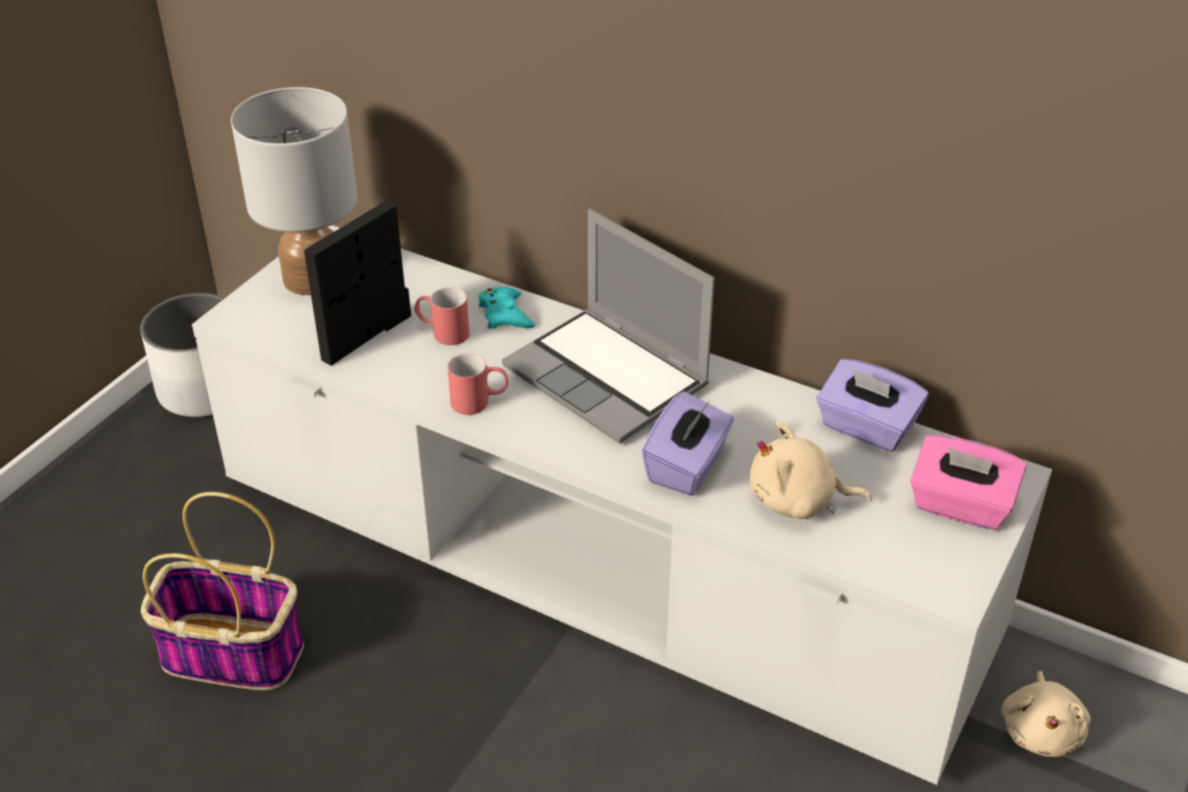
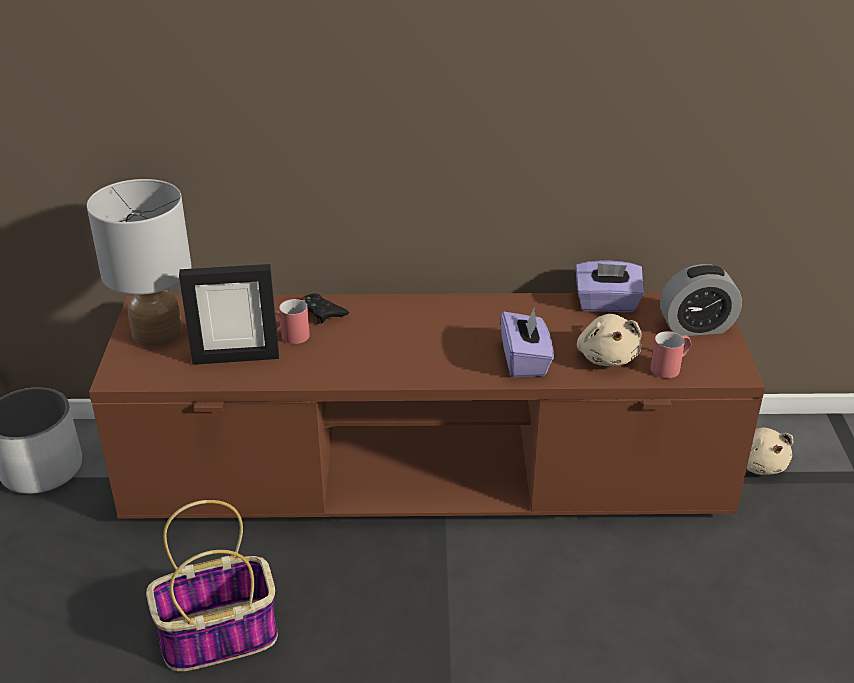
camera: 30 degrees left, 5 degrees down
white tv stand [192,225,1052,785] -> brown tv stand [89,292,765,519]
picture frame [304,201,411,366] -> picture frame turned 105 degrees counterclockwise [179,264,279,365]
red mug [447,353,508,415] -> red mug moved to [651,331,692,378]
turquoise game controller [478,287,535,329] -> black game controller [300,294,349,324]
laptop [502,209,715,444] -> none
beige plush toy [750,421,872,519] -> beige plush toy turned 75 degrees counterclockwise [577,314,642,367]
pink tissue box [910,435,1026,530] -> alarm clock [660,264,742,336]

